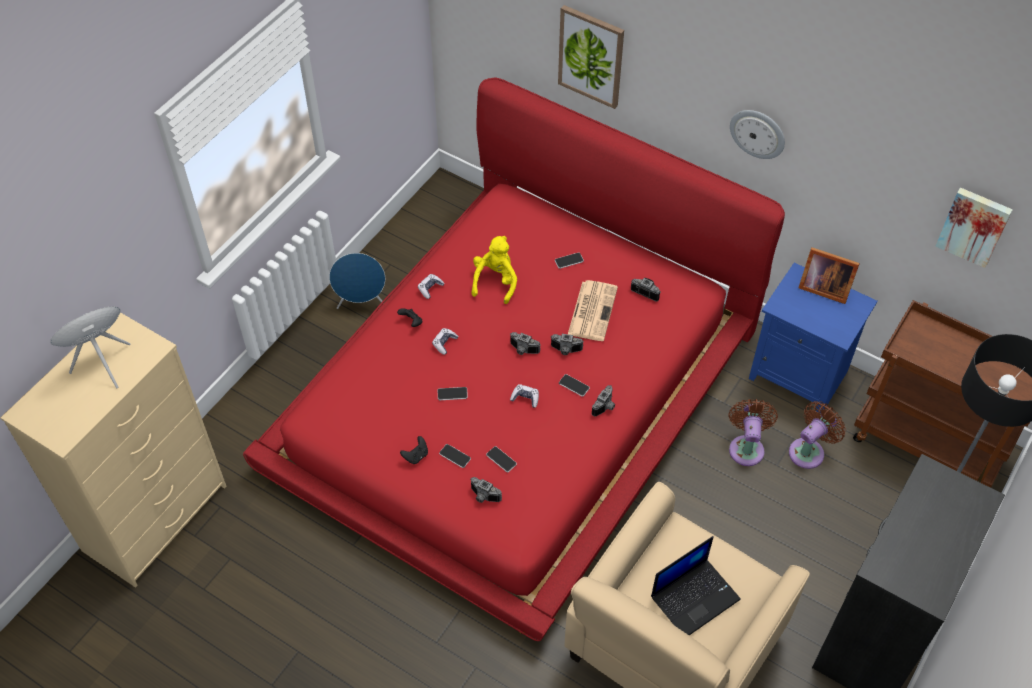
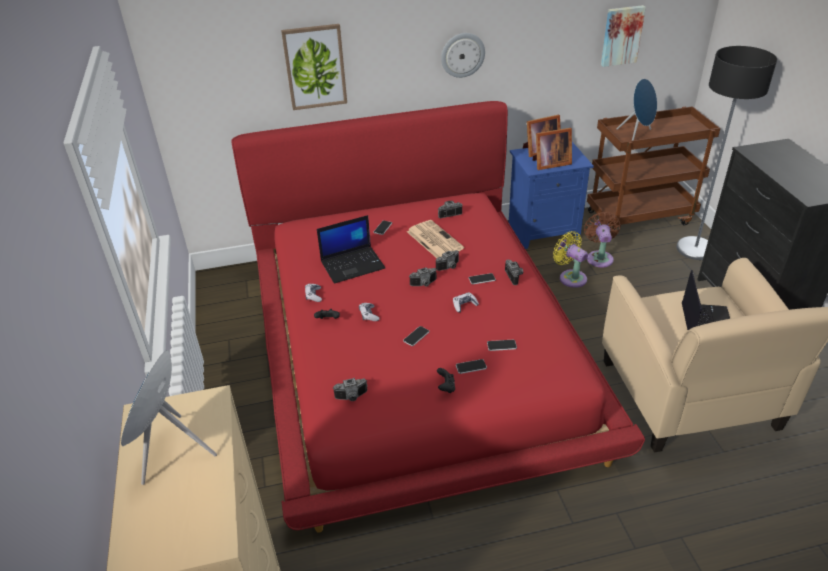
camera: 45 degrees left, 15 degrees down
blue speaker [329,253,385,309] -> blue speaker moved to [617,79,657,140]
camera [470,477,502,503] -> camera moved to [333,378,368,401]
yellow plush toy [471,236,517,304] -> laptop [317,215,385,284]
brown fan [728,399,778,466] -> yellow fan [553,231,588,288]
none -> picture frame [533,128,572,170]

